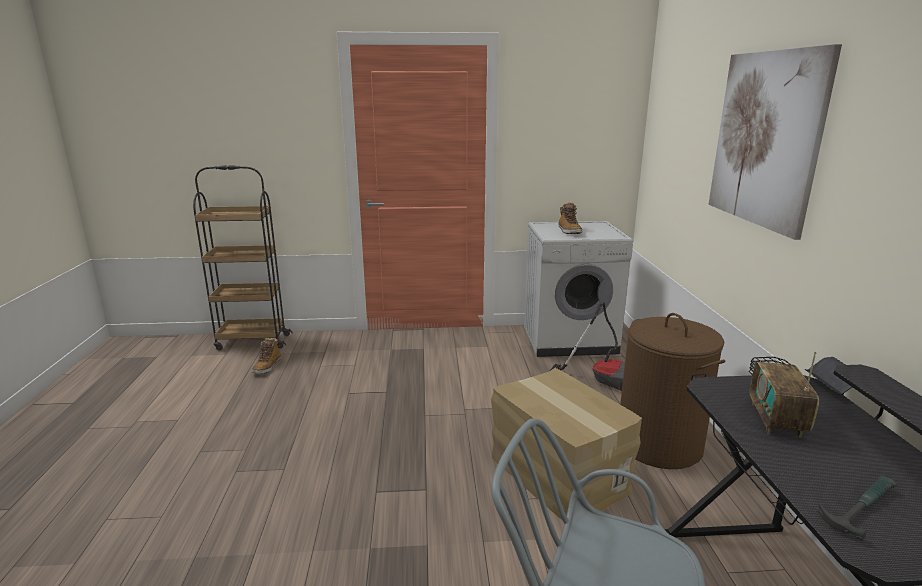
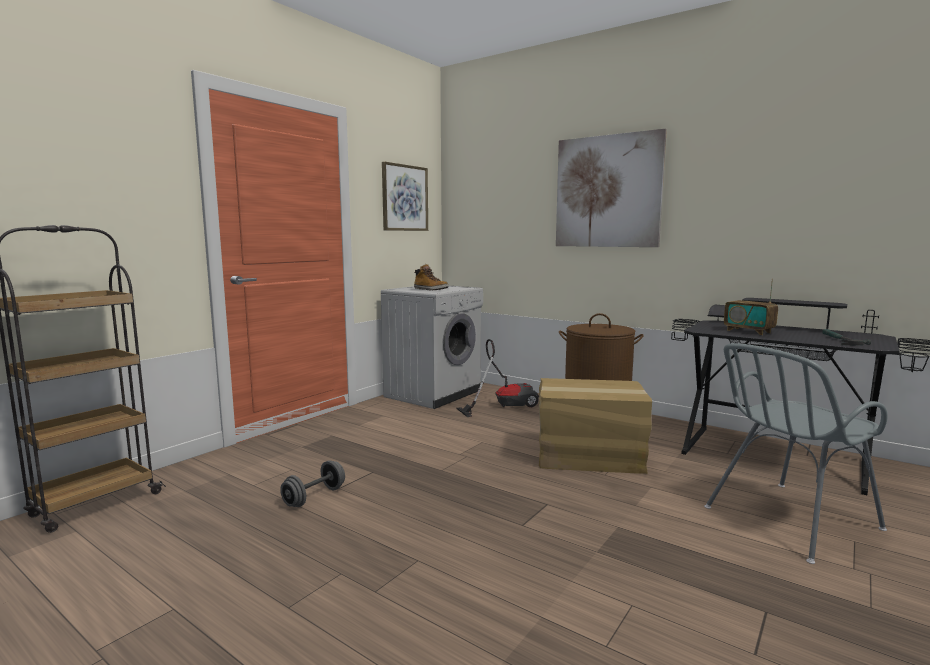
camera: 50 degrees left, 10 degrees down
boot [252,338,281,374] -> none
none -> grey dumbbell [280,460,345,507]
none -> picture [382,162,428,231]

